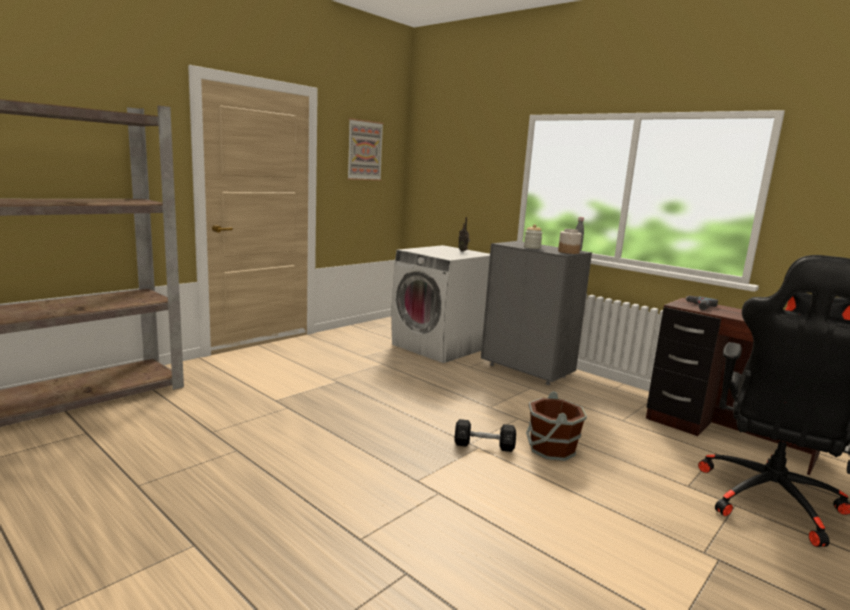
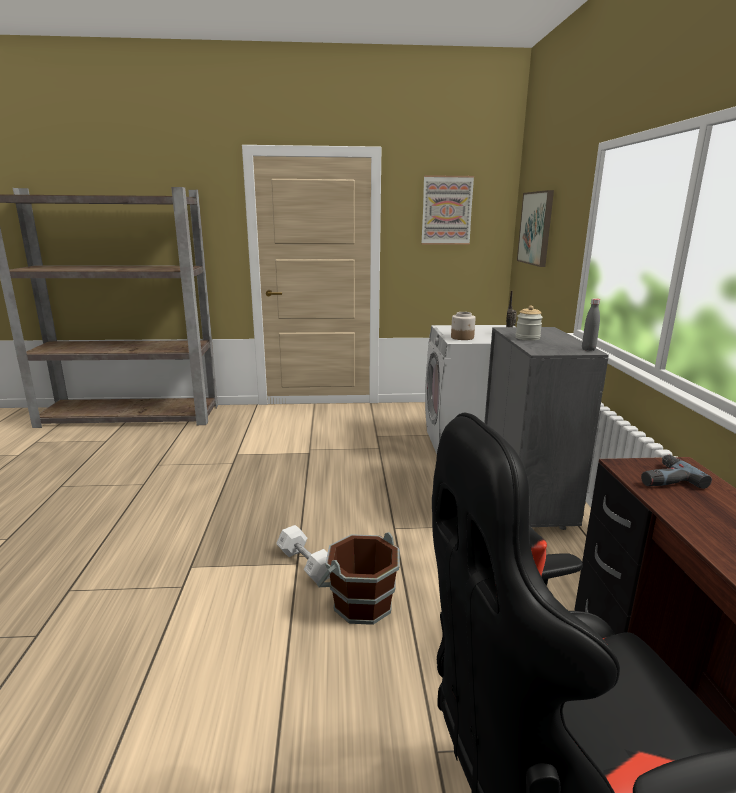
camera: 45 degrees right, 5 degrees up
black dumbbell [454,419,516,452] -> white dumbbell [276,525,330,583]
jar [558,229,582,254] -> jar moved to [451,312,476,340]
none -> picture [517,190,554,267]

